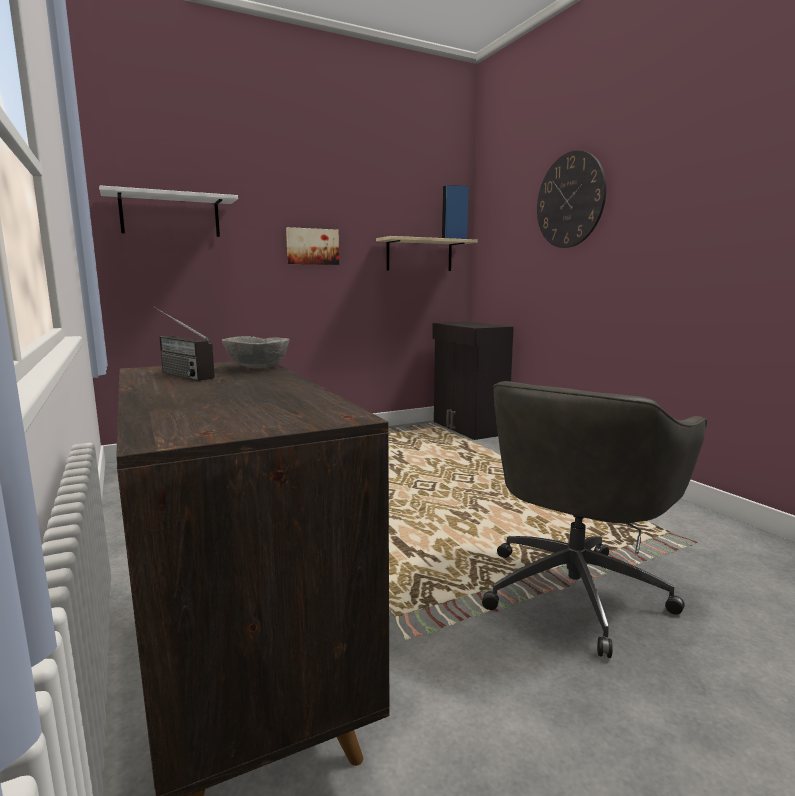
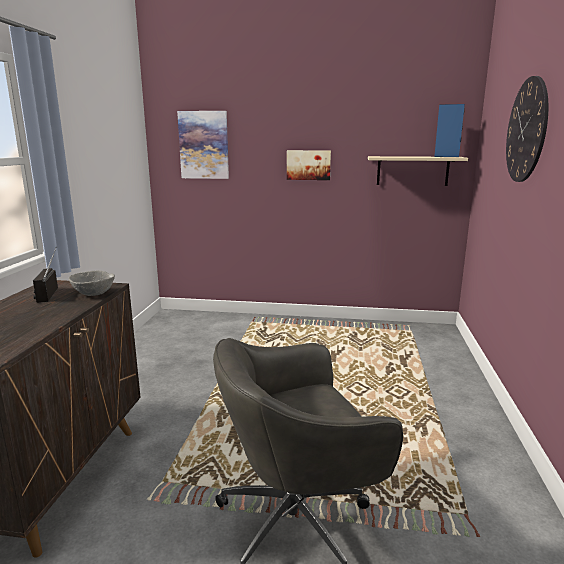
camera: 35 degrees right, 5 degrees up
white shelf [99,185,238,237] -> picture [177,111,229,179]
black cabinet [432,322,514,440] -> none

